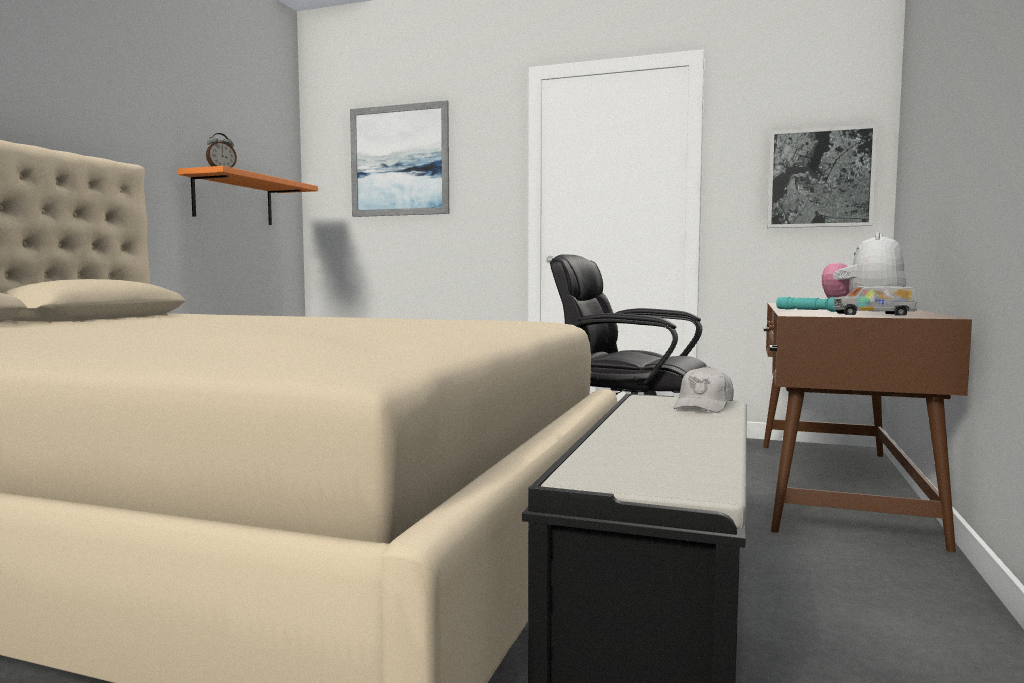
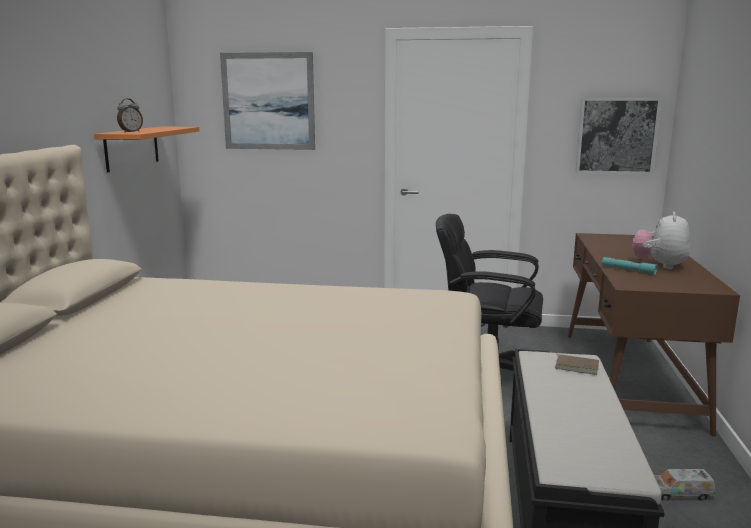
camera: 10 degrees left, 10 degrees up
white cap [673,366,734,413] -> brown book [555,352,599,375]
toy truck [833,286,917,315] -> toy truck moved to [654,469,715,501]

